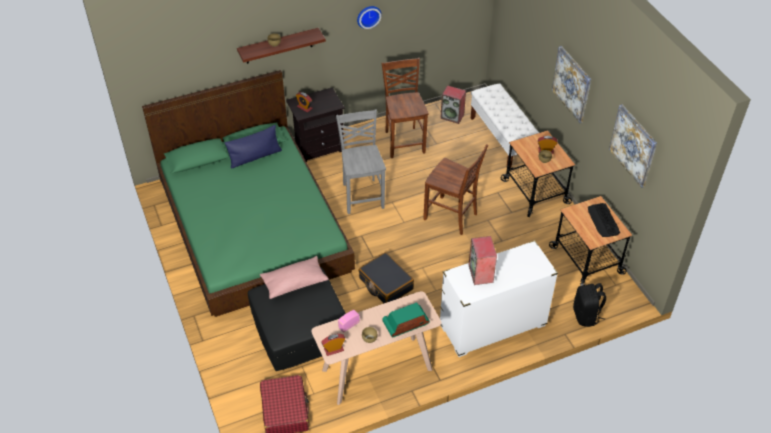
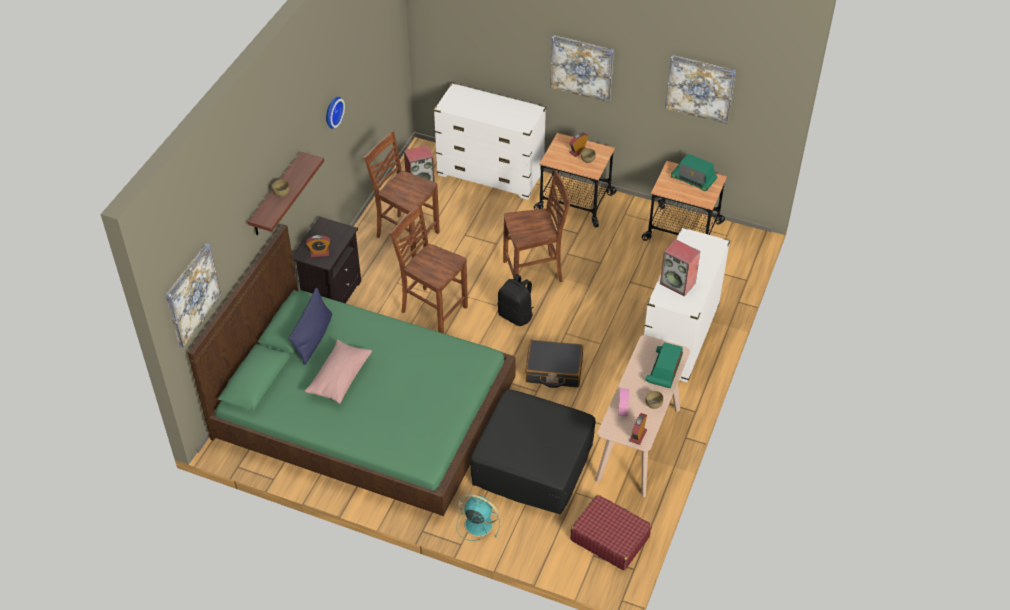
camera: 45 degrees left, 0 degrees up
pink pillow [260,256,329,299] -> pink pillow moved to [305,340,372,404]
grey chair [336,110,386,214] -> brown chair [390,203,468,334]
white bench [471,84,539,167] -> white dresser [434,83,546,200]
black backpack [573,283,606,327] -> black backpack moved to [498,274,534,326]
keyboard [588,203,620,237] -> radio [671,154,717,191]
none -> picture [166,243,221,348]
none -> turquoise fan [456,494,500,541]

